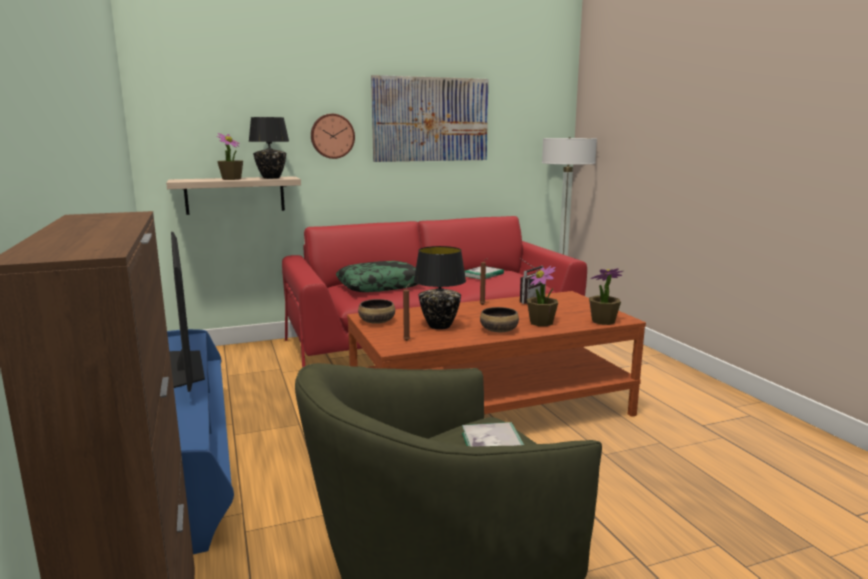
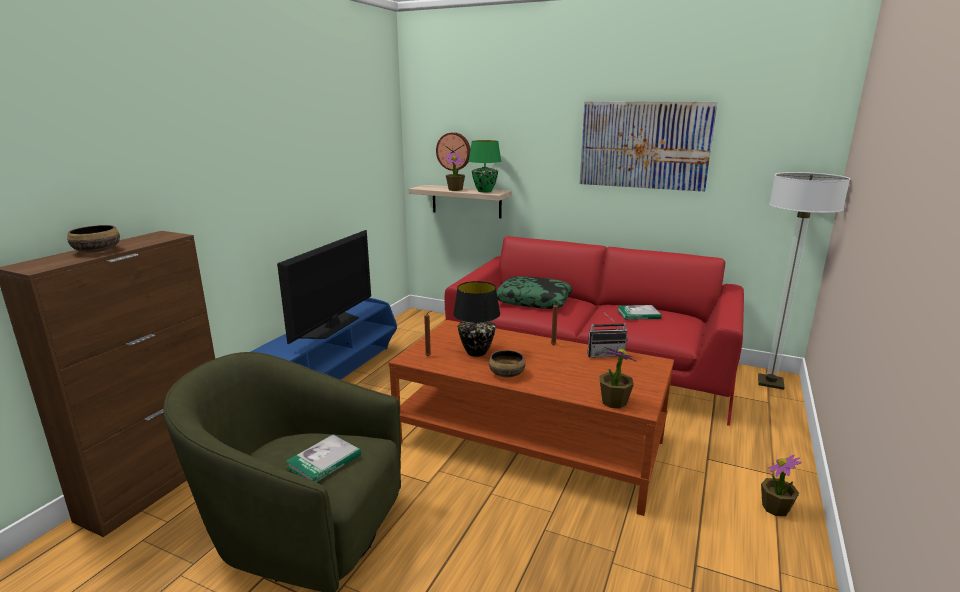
camera: 45 degrees right, 5 degrees up
black table lamp [248,117,289,179] -> green table lamp [469,140,501,192]
wall clock [311,114,355,159] -> wall clock moved to [436,132,471,171]
bowl [358,299,395,324] -> bowl moved to [67,225,120,253]
potted plant [527,265,558,326] -> potted plant moved to [761,455,802,516]

